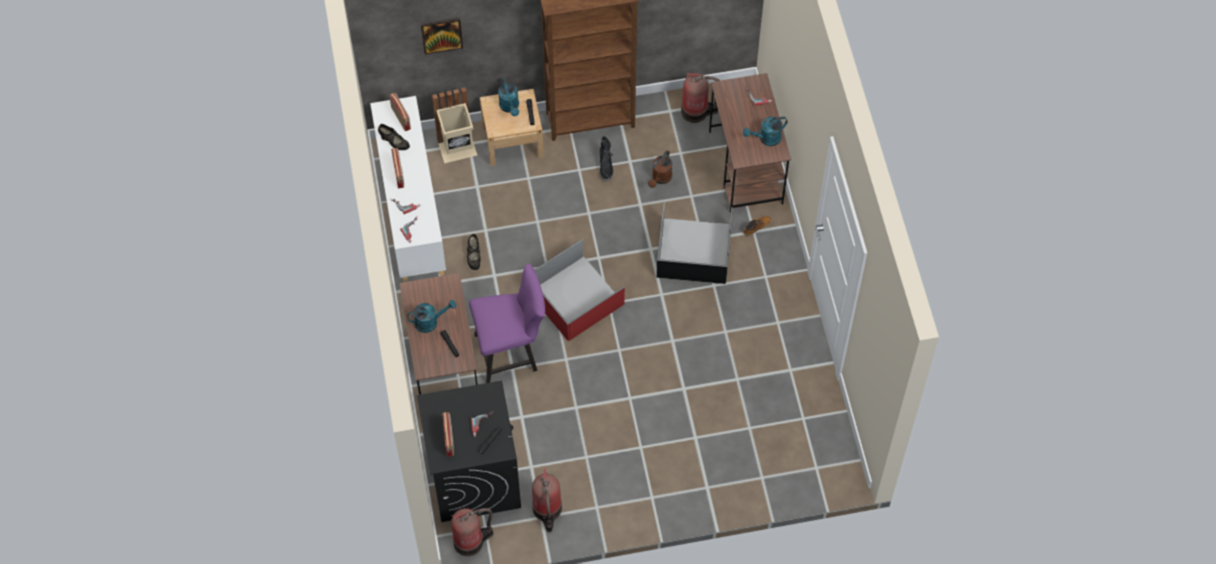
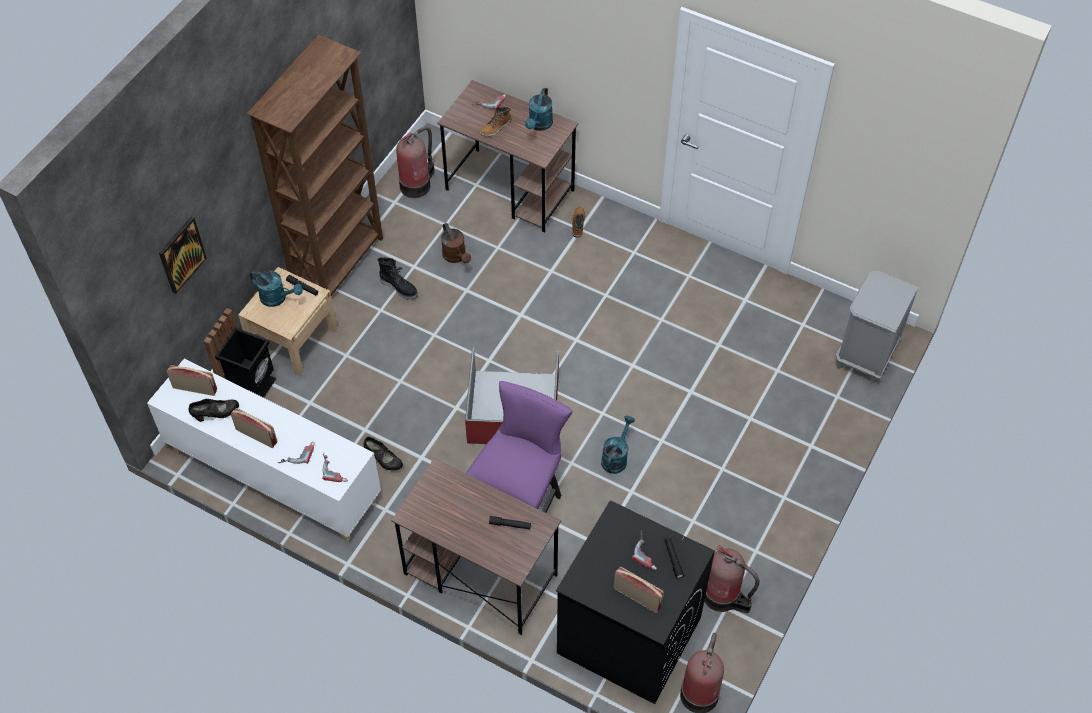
camera: 50 degrees left, 5 degrees down
turquoise watering can [407,300,456,333] -> turquoise watering can moved to [601,416,635,474]
beige trash can [432,87,477,163] -> black trash can [203,308,276,398]
black storage box [656,201,733,284] -> none
none -> boot [480,107,512,137]
none -> grey nightstand [836,270,919,383]

